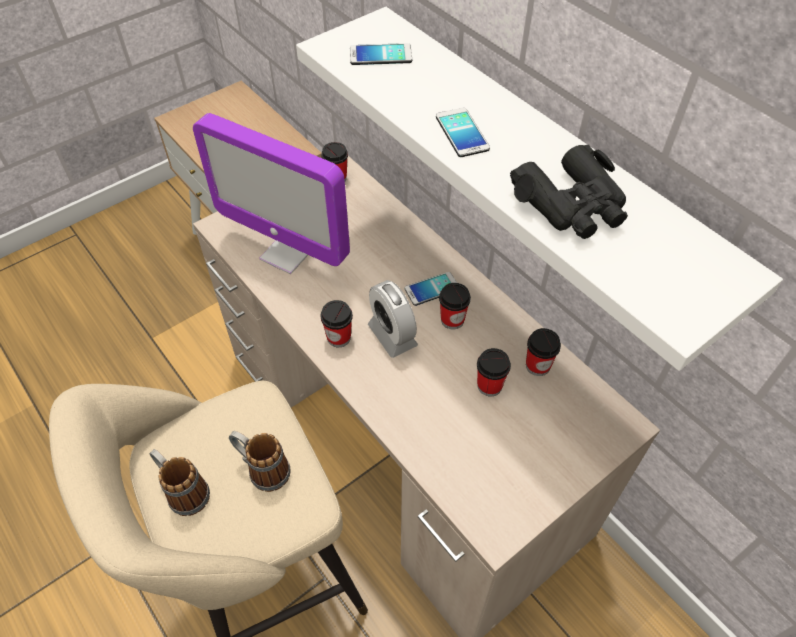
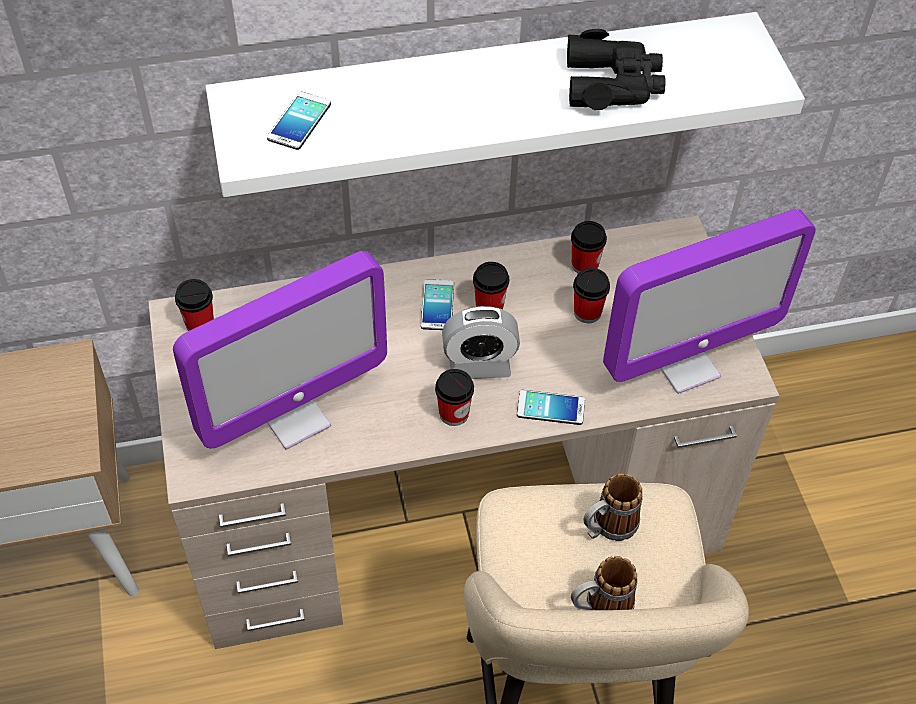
camera: 65 degrees left, 0 degrees up
phone [436,108,490,157] -> phone moved to [516,390,585,425]
none -> monitor [603,209,816,394]

